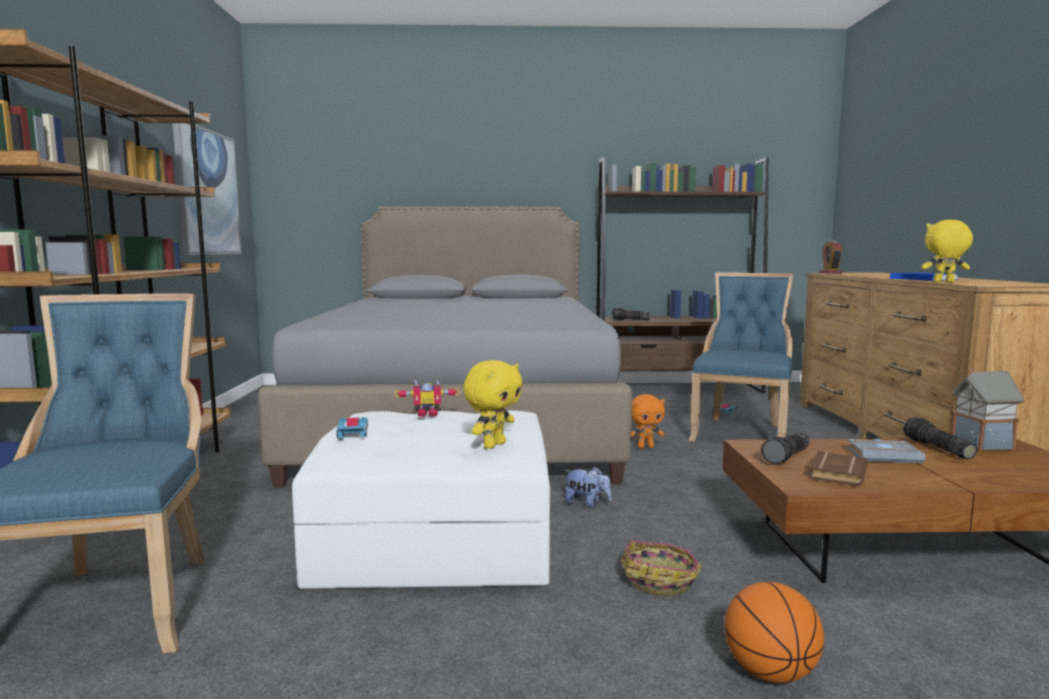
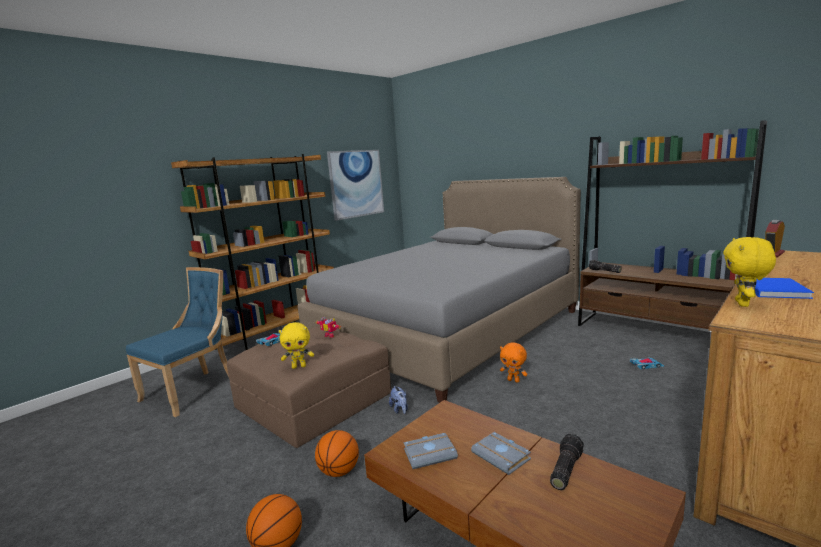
camera: 45 degrees right, 5 degrees up
white ottoman [292,410,550,589] -> brown ottoman [227,326,391,448]
basket [621,540,702,596] -> basketball [315,430,359,477]
blue chair [689,272,793,442] -> none
flashlight [761,432,810,464] -> none
brown book [809,451,867,487] -> grey book [403,433,458,469]
yellow plush toy [921,220,973,282] -> yellow plush toy turned 120 degrees counterclockwise [723,237,776,307]
toy house [950,369,1025,451] -> none

